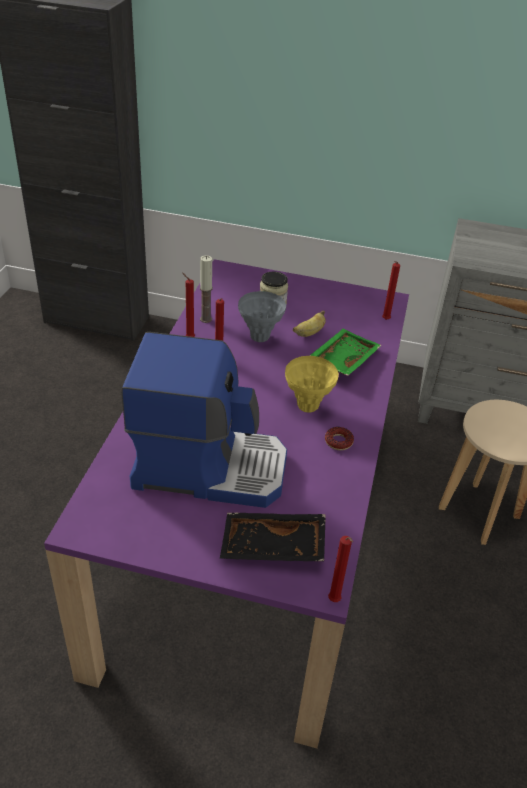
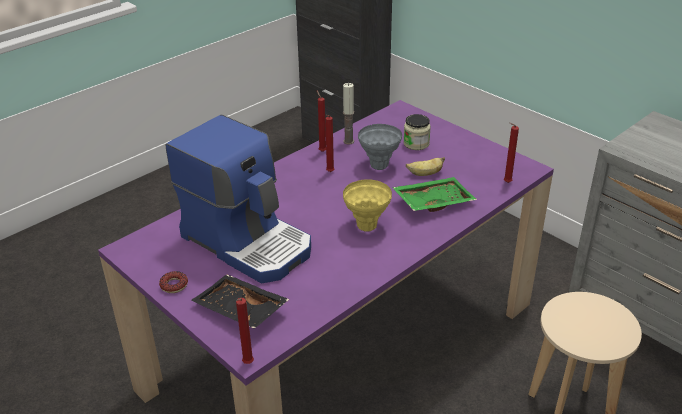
camera: 35 degrees right, 5 degrees down
donut [325,427,354,450] -> donut moved to [159,271,188,293]

